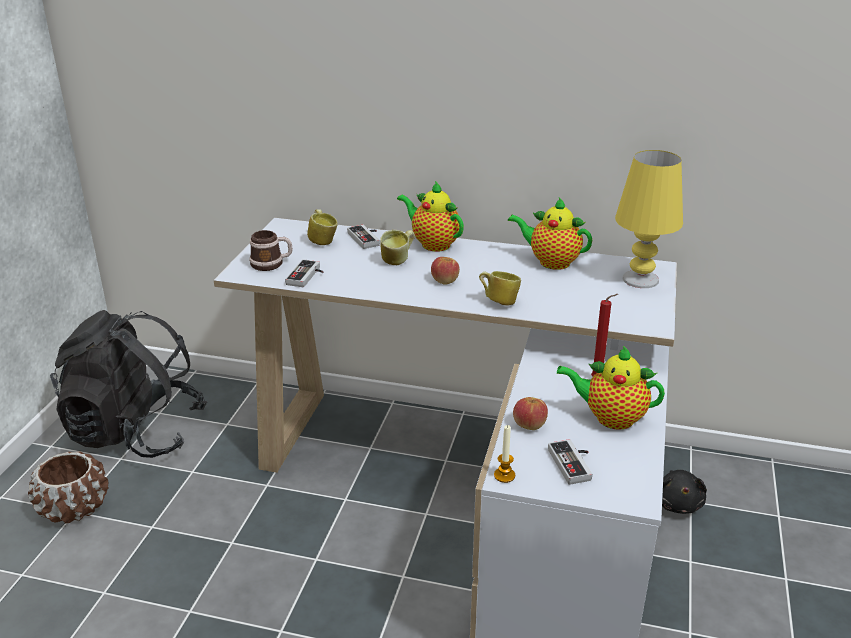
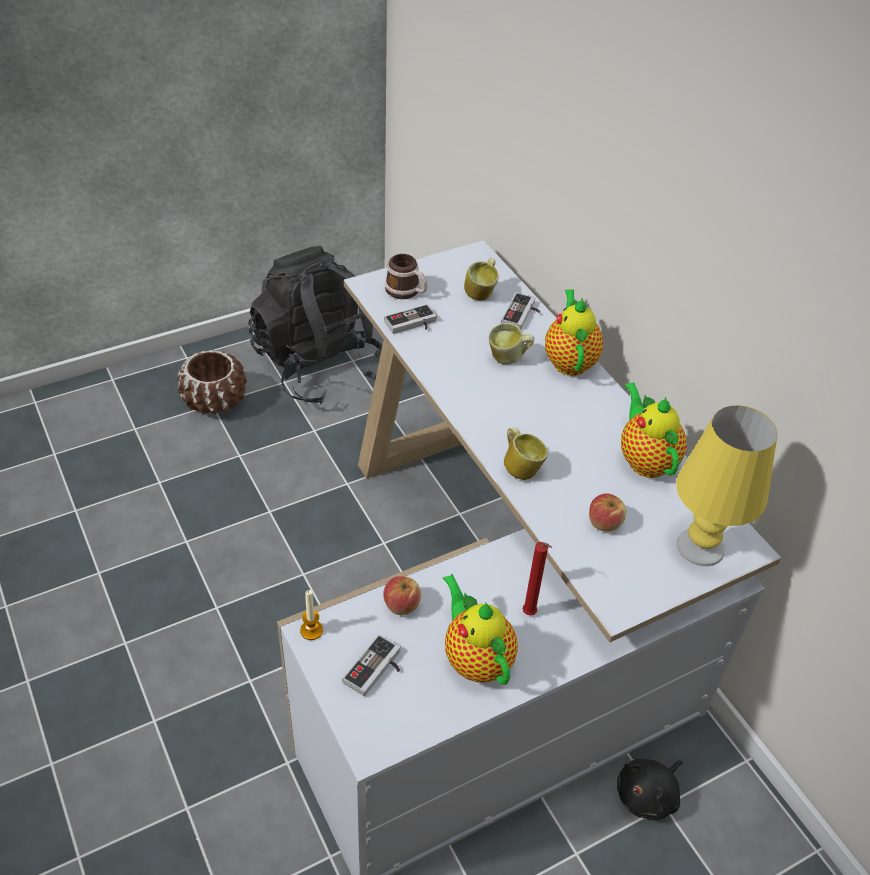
camera: 45 degrees right, 15 degrees up
apple [431,257,460,284] -> apple moved to [589,493,626,532]

